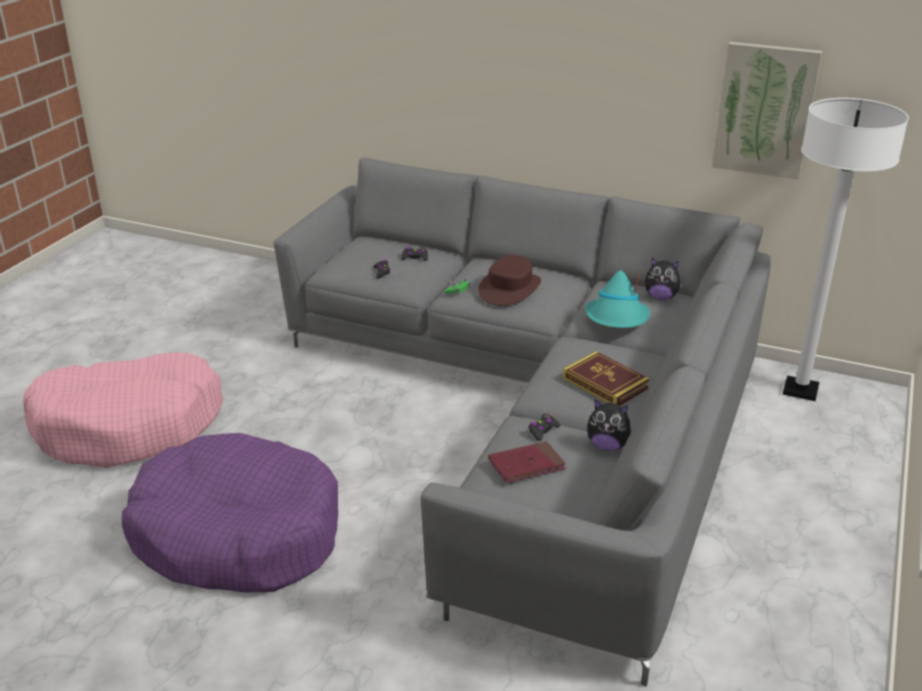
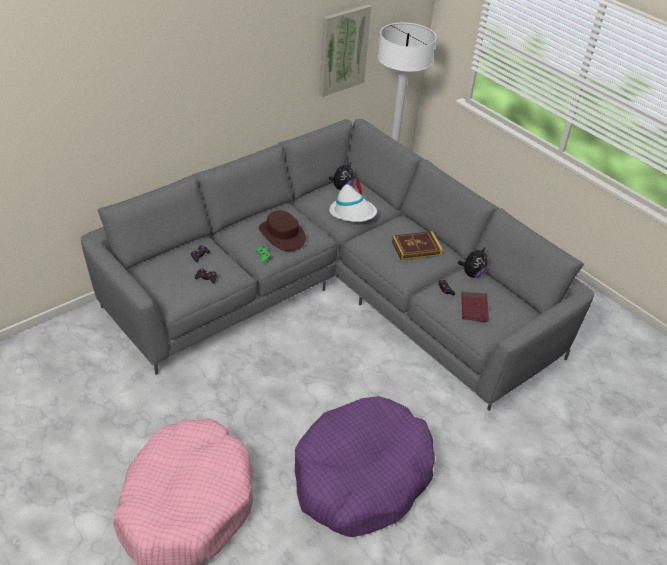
camera: 65 degrees left, 10 degrees up
turquoise hat [585,268,650,328] -> white hat [330,177,377,222]

